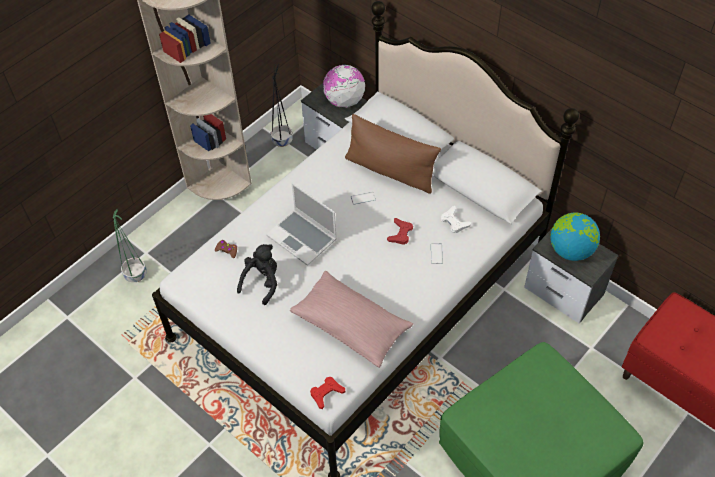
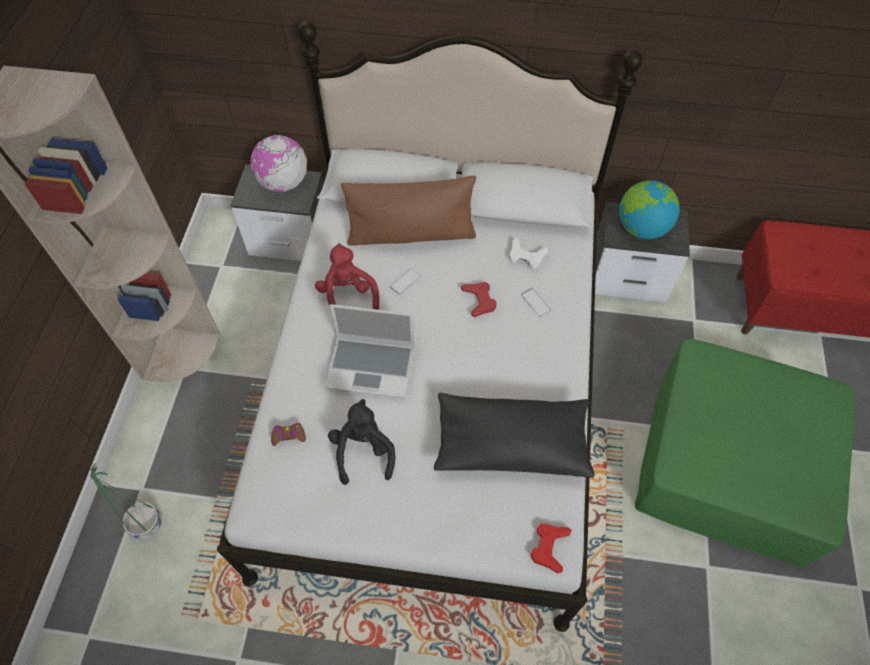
camera: 35 degrees left, 5 degrees up
black planter [270,64,293,147] -> none
pink pillow [290,271,413,368] -> black pillow [434,393,594,478]
none -> red plush toy [315,243,379,310]

